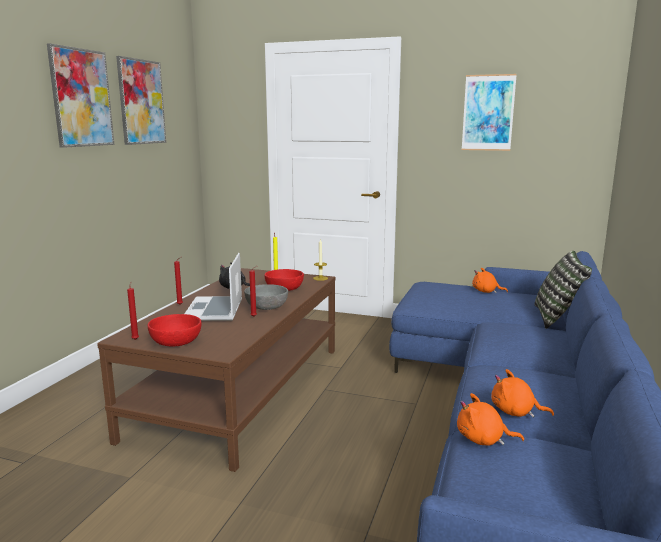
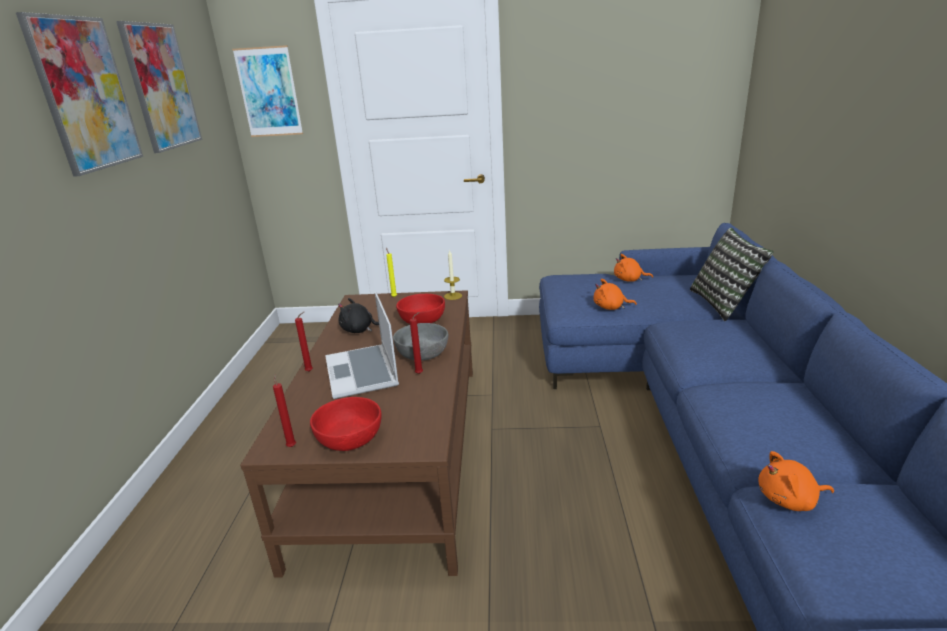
camera: 15 degrees left, 10 degrees up
picture [462,74,517,151] -> picture moved to [232,45,303,137]
orange plush toy [491,369,554,418] -> orange plush toy moved to [594,279,637,310]

